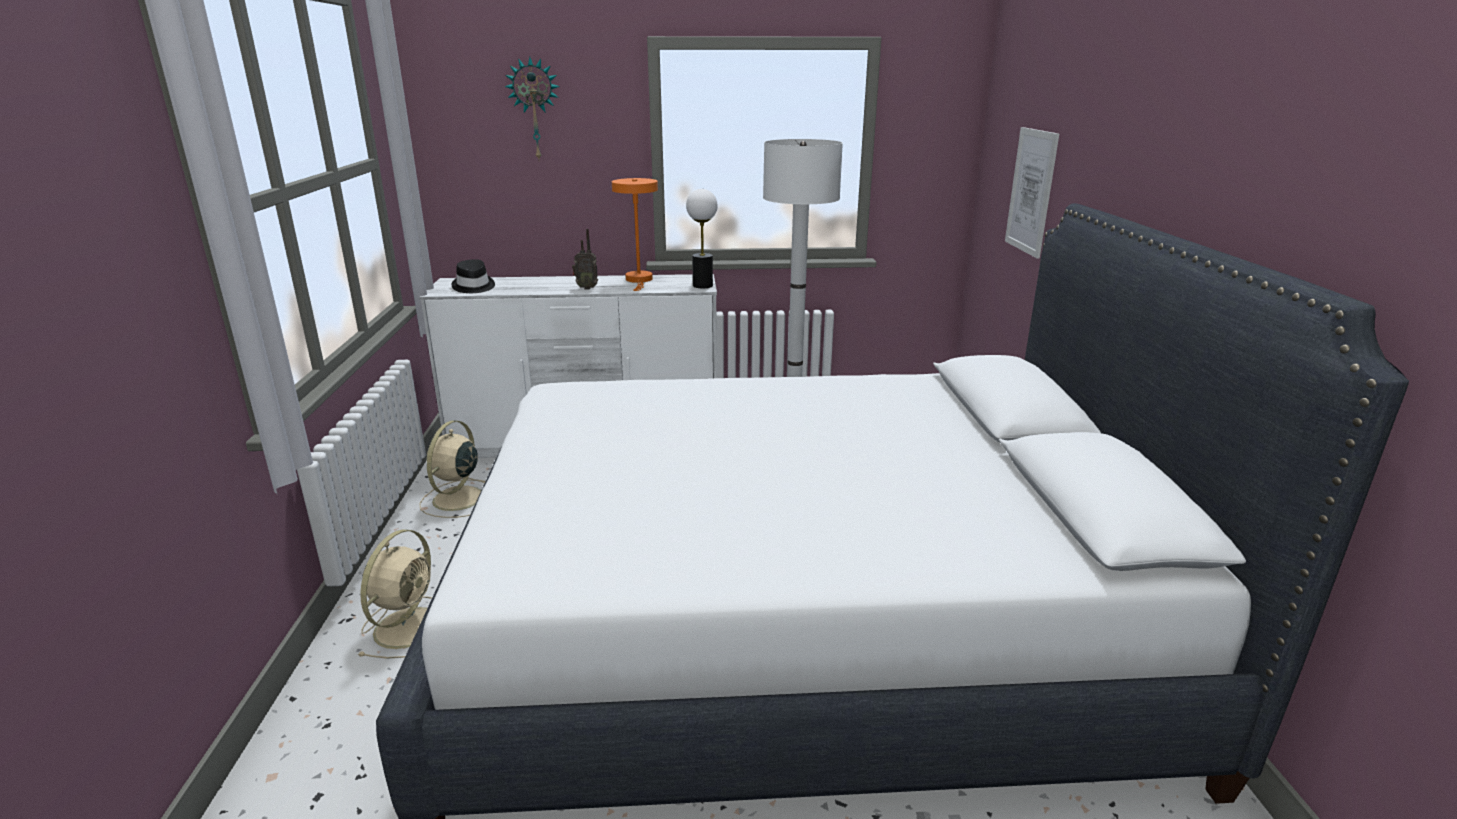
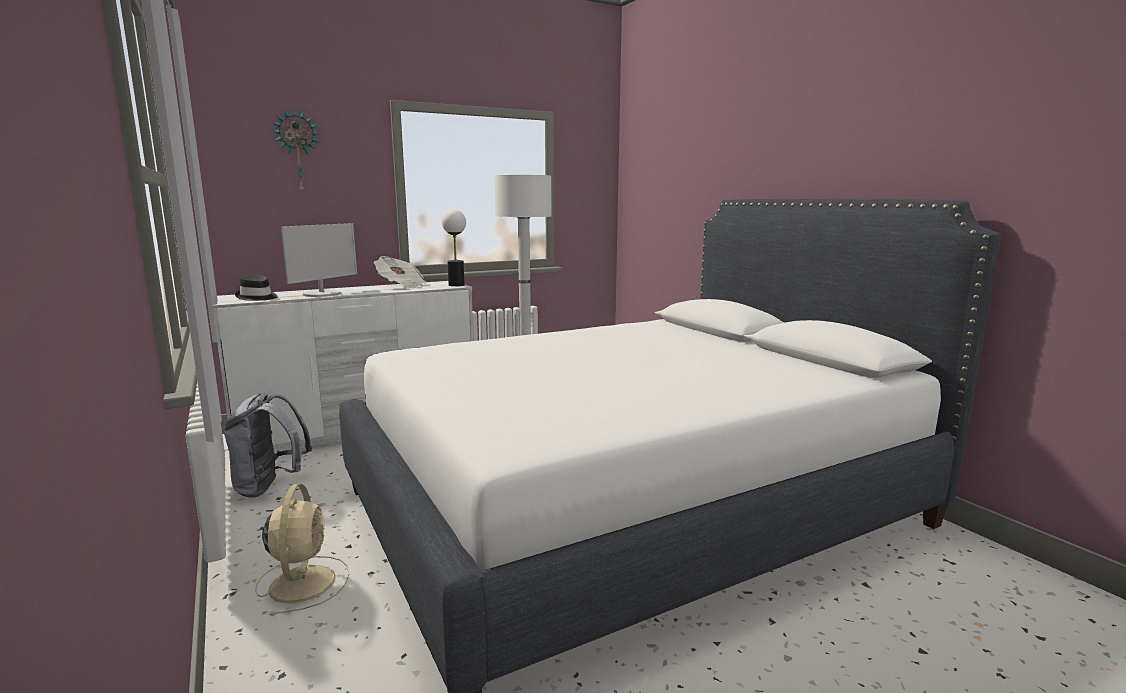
camera: 25 degrees left, 10 degrees down
beige fan [419,421,485,518] -> grey backpack [223,393,312,498]
radio [572,229,598,290] -> none
orange table lamp [612,178,658,291] -> newspaper [374,256,426,289]
picture [1005,127,1059,259] -> none
none -> monitor [281,223,357,297]

